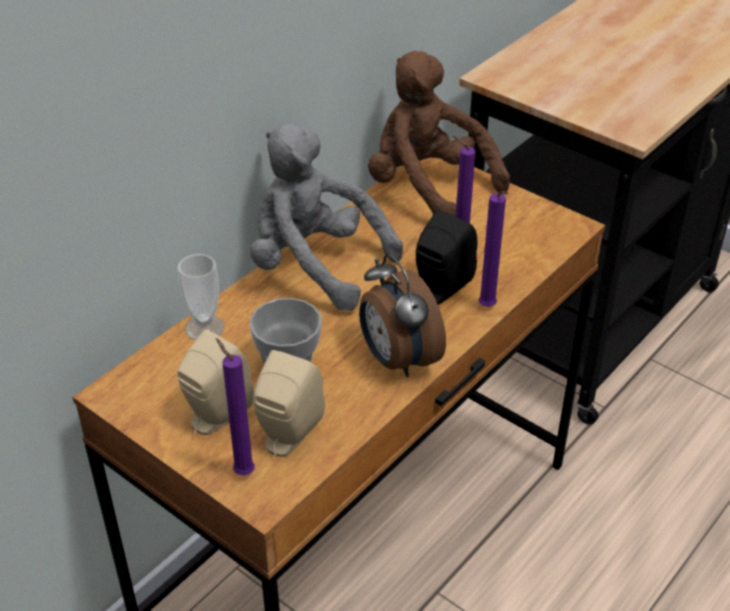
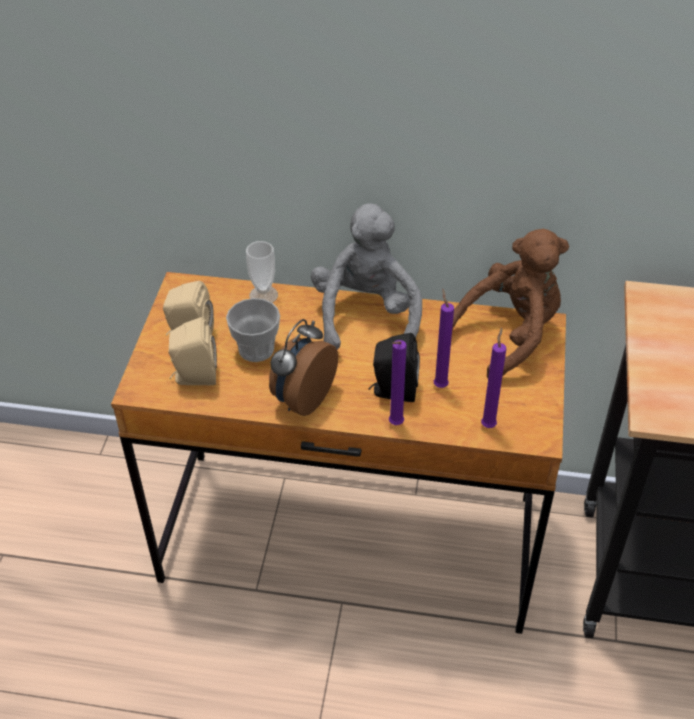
camera: 60 degrees right, 5 degrees up
purple candle [216,338,255,475] -> purple candle moved to [481,328,506,428]
brown plush toy [368,51,510,217] -> brown plush toy turned 45 degrees clockwise [452,229,569,378]

